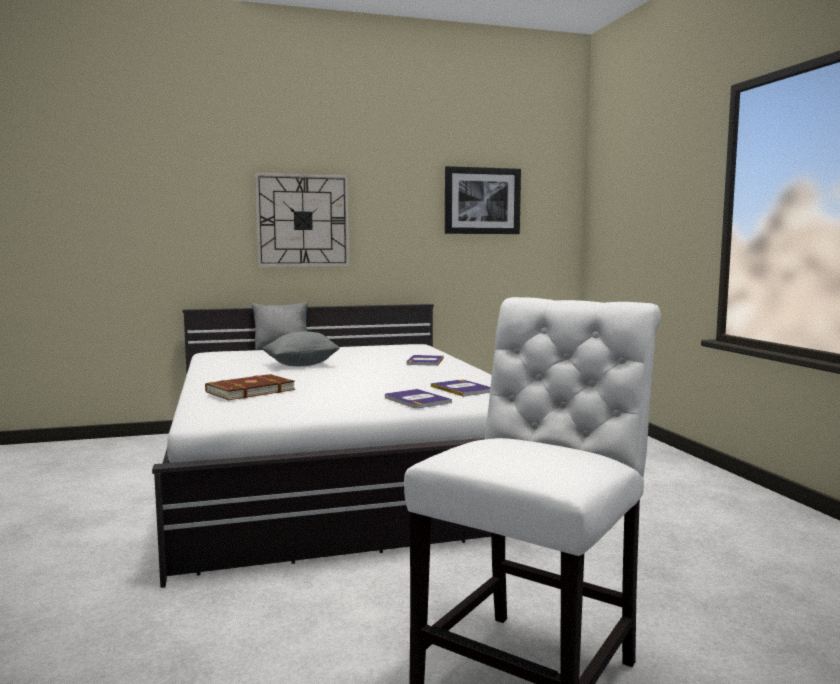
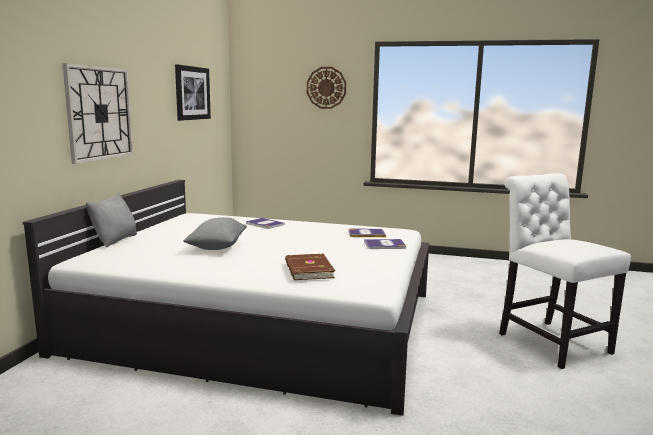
camera: 60 degrees left, 5 degrees up
none -> wall clock [307,67,346,109]

